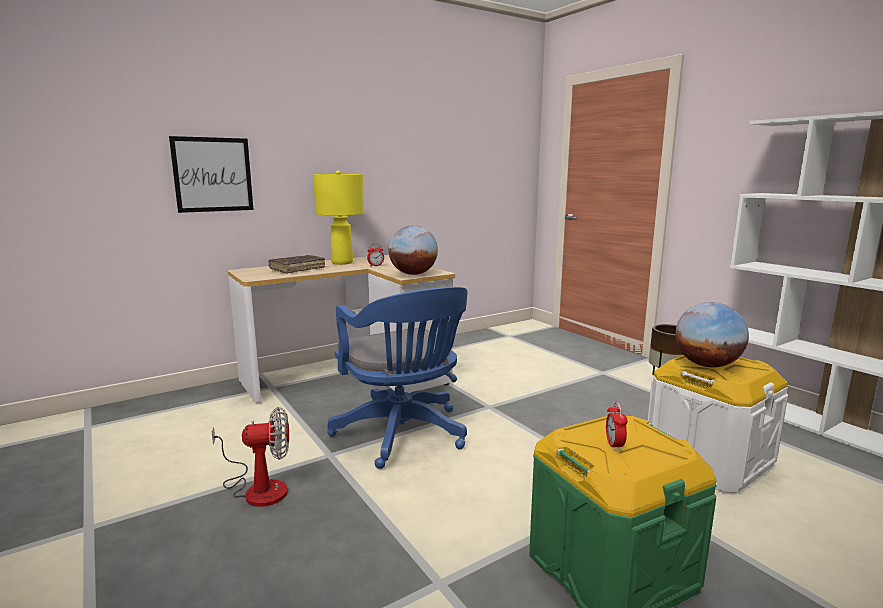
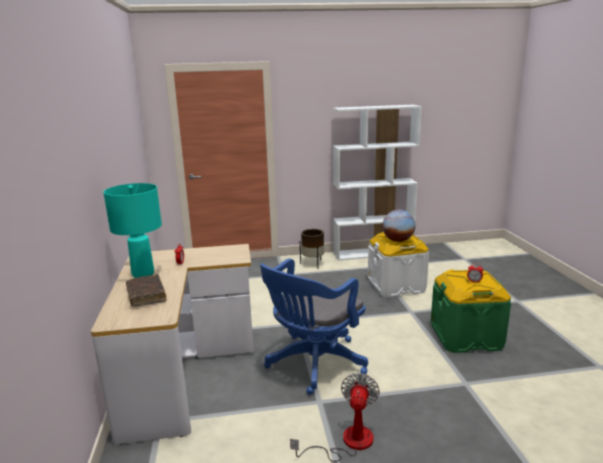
camera: 65 degrees left, 5 degrees up
picture [169,136,254,213] -> none
yellow table lamp [313,170,364,265] -> turquoise table lamp [104,183,162,278]
blue office chair [327,287,468,469] -> blue office chair turned 135 degrees clockwise [260,258,368,395]
globe [389,225,438,275] -> none

